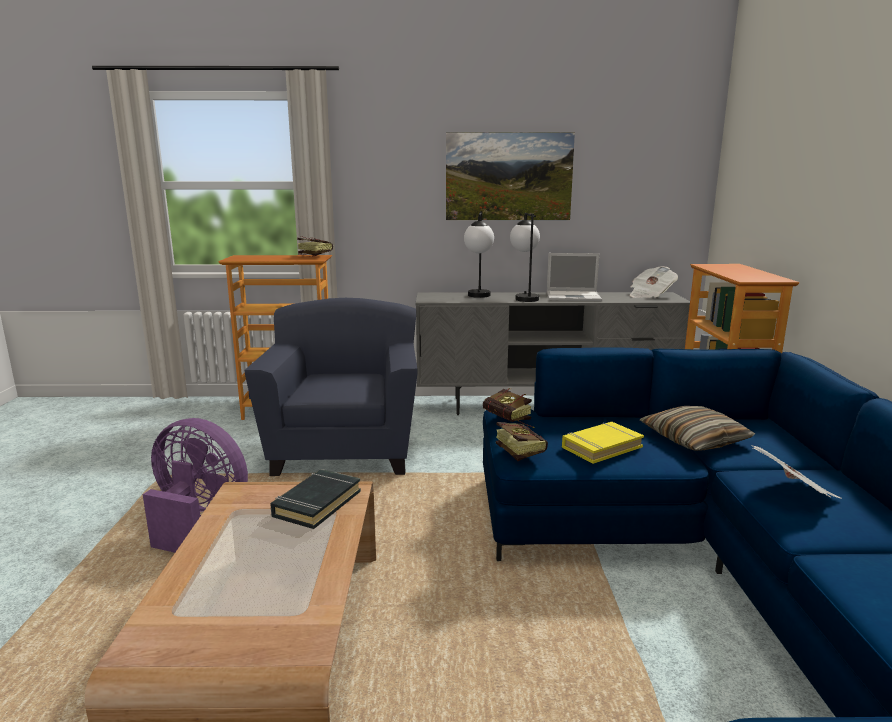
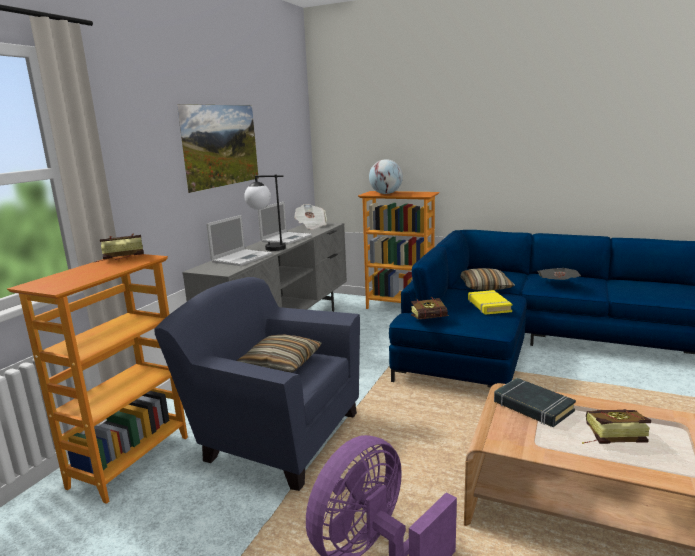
camera: 65 degrees left, 0 degrees up
table lamp [464,211,494,298] -> laptop [206,215,272,266]
book [496,422,548,461] -> book moved to [582,409,651,444]
none -> pillow [236,335,322,372]
none -> globe [369,159,403,194]

